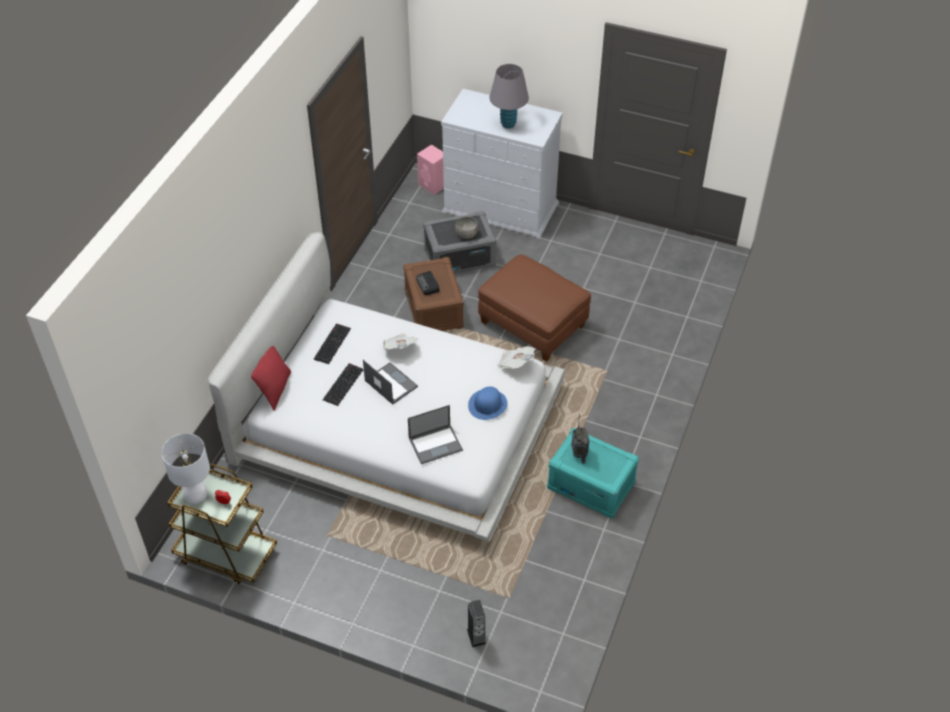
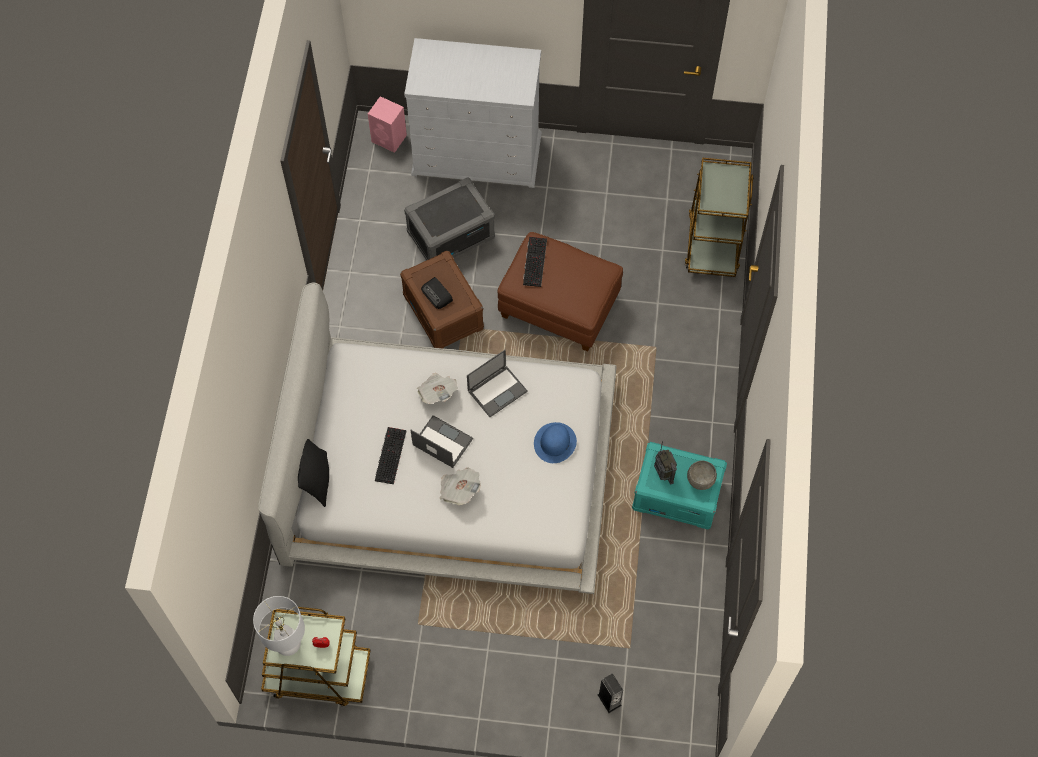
camera: 15 degrees left, 15 degrees up
red pillow [251,346,291,411] -> black pillow [298,439,329,507]
keyboard [314,323,351,364] -> keyboard moved to [523,237,547,287]
laptop [408,405,463,464] -> laptop moved to [467,350,528,417]
grey bowl [455,216,478,239] -> grey bowl moved to [687,460,717,490]
grey table lamp [489,64,529,129] -> none
newspaper [497,346,535,369] -> newspaper moved to [440,468,481,505]
none -> brown cart [685,158,754,277]

